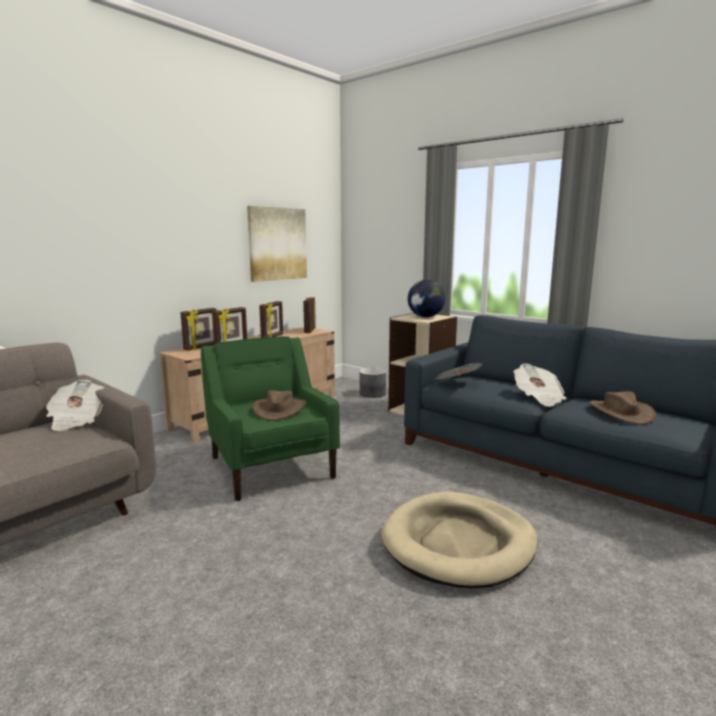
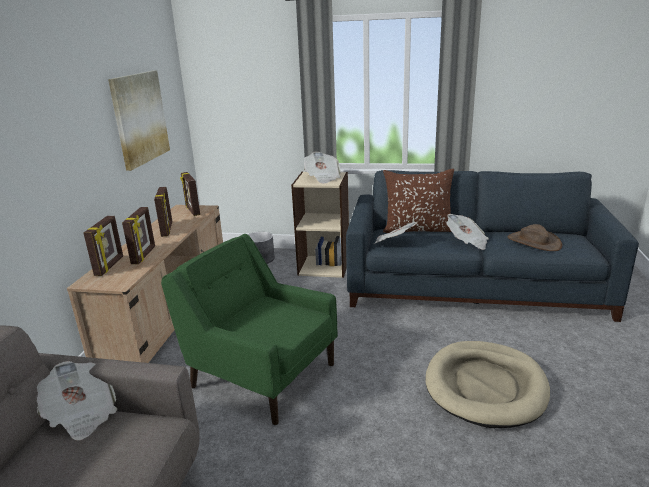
camera: 30 degrees left, 10 degrees up
brown hat [252,390,306,421] -> none
globe [408,280,445,317] -> newspaper [304,152,341,184]
none -> brown pillow [383,169,454,233]

